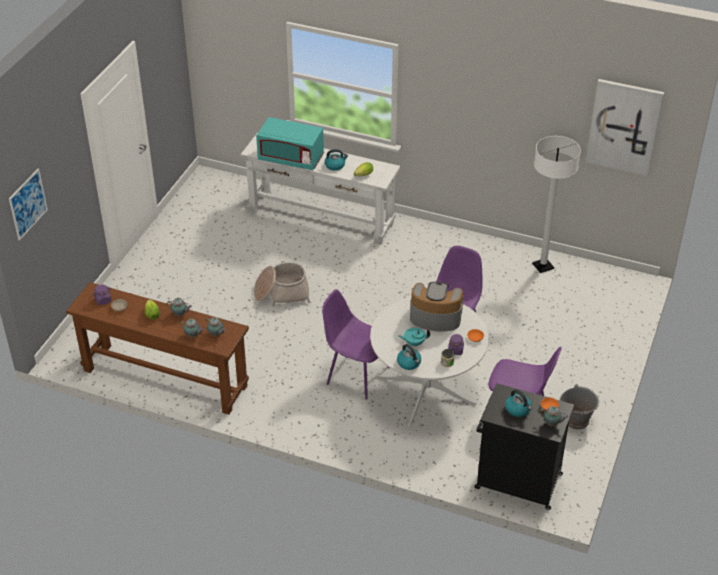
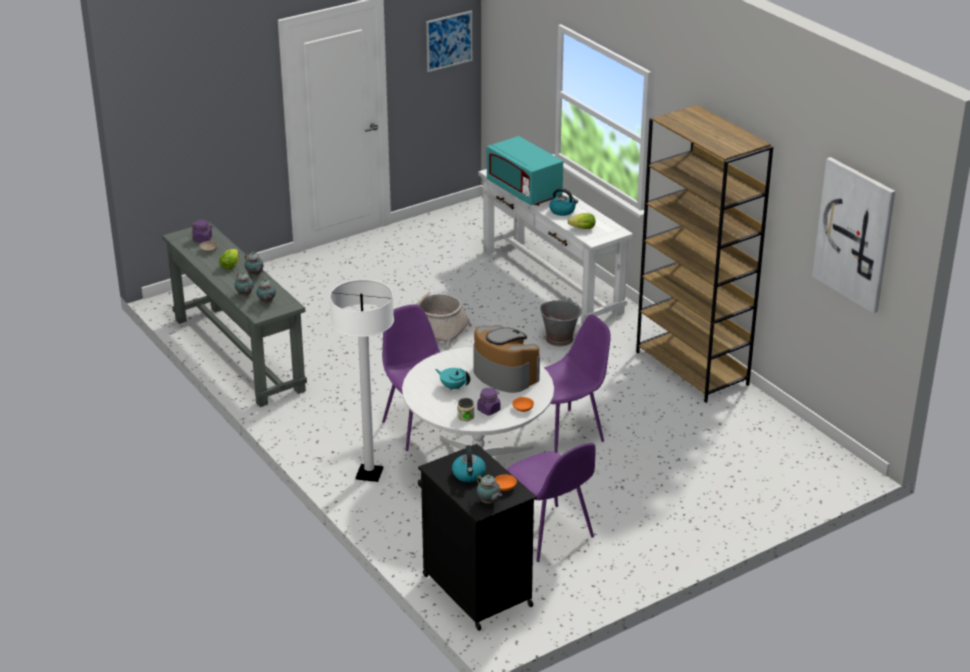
camera: 35 degrees right, 10 degrees down
picture [9,168,48,241] -> picture moved to [426,11,472,72]
brown console table [66,282,249,414] -> grey console table [162,222,307,407]
kettle [397,344,421,370] -> none
white floor lamp [532,136,581,273] -> white floor lamp moved to [330,279,394,482]
grey bucket [559,384,599,430] -> grey bucket moved to [540,298,581,346]
none -> brown bookcase [636,105,773,403]

